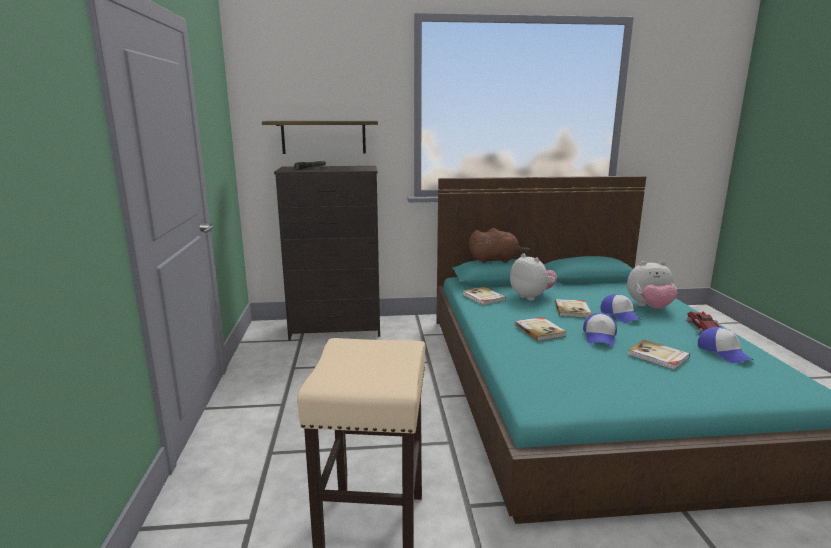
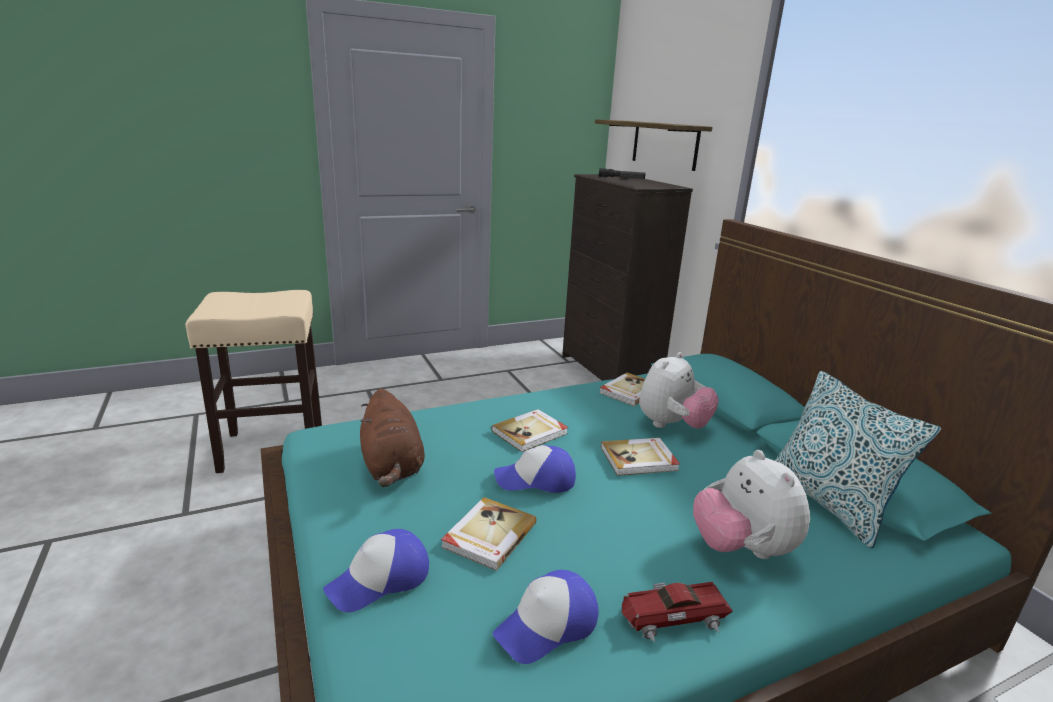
camera: 70 degrees right, 5 degrees up
brown plush toy [469,228,530,263] -> brown plush toy moved to [360,388,425,487]
cap [601,294,642,323] -> cap moved to [323,529,429,612]
none -> pillow [775,371,941,548]

